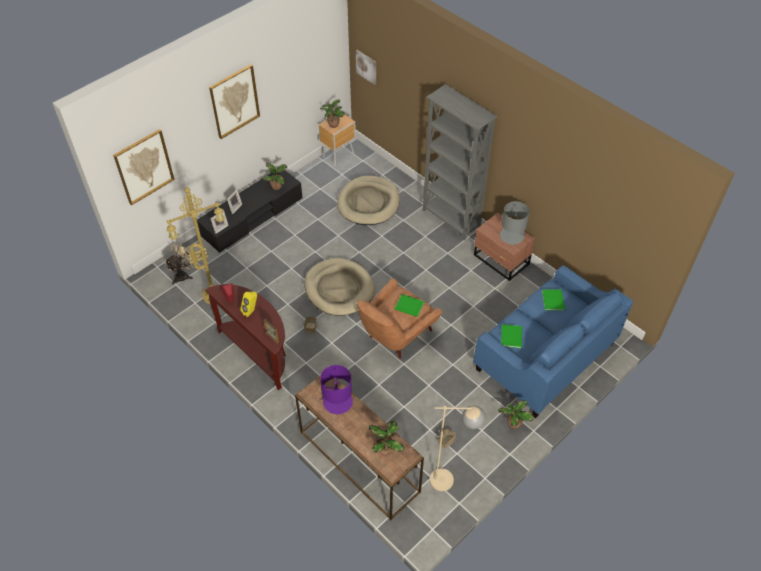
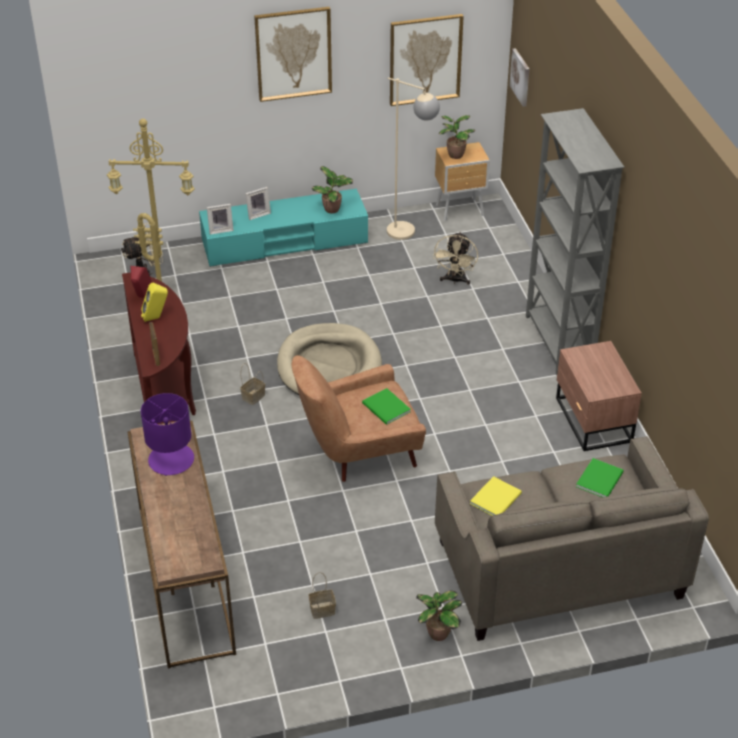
camera: 30 degrees right, 10 degrees down
picture [113,129,175,205] -> picture moved to [390,14,464,106]
black tv stand [197,170,302,252] -> turquoise tv stand [199,189,368,267]
beige dog bed [337,176,400,225] -> beige fan [433,232,478,285]
potted plant [369,421,404,456] -> none
beige floor lamp [430,405,485,491] -> beige floor lamp moved to [387,77,440,240]
blue sofa [473,265,633,418] -> beige sofa [435,436,709,641]
grey table lamp [500,201,530,245] -> none
green book [501,324,522,348] -> yellow book [470,476,522,516]

